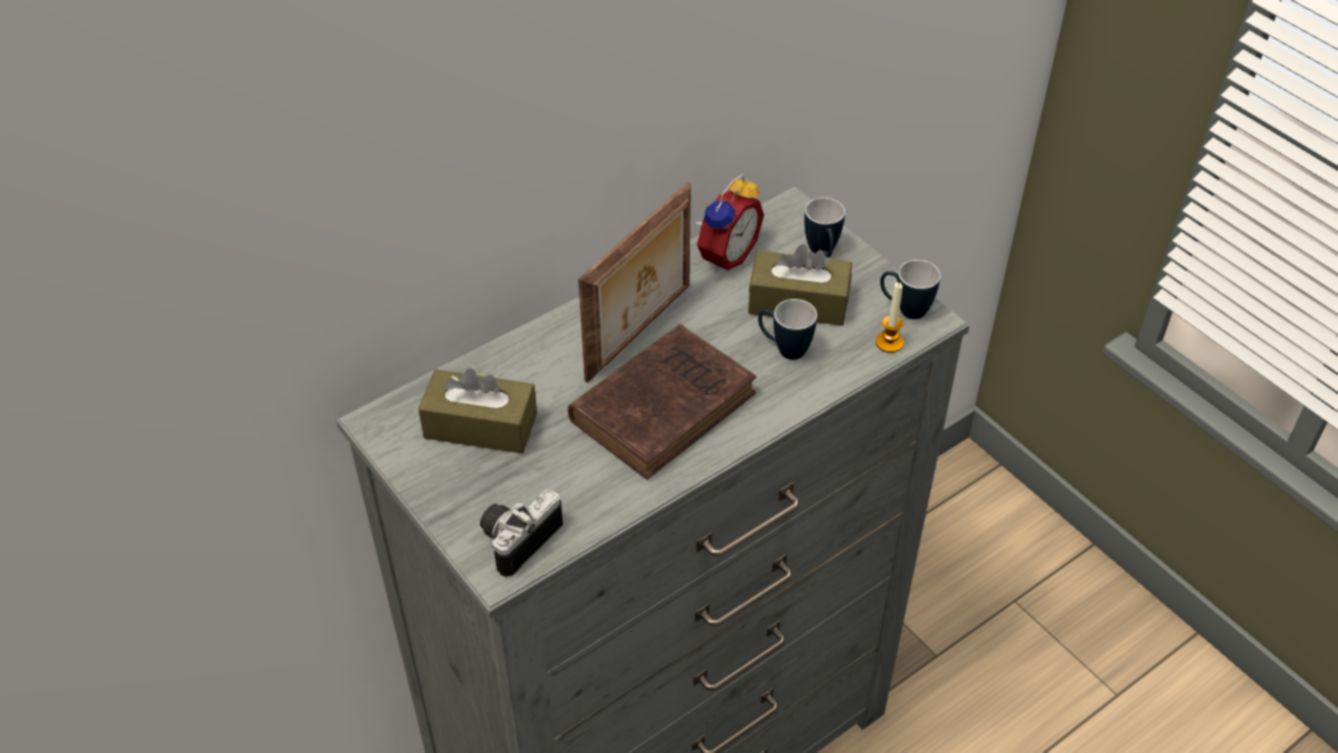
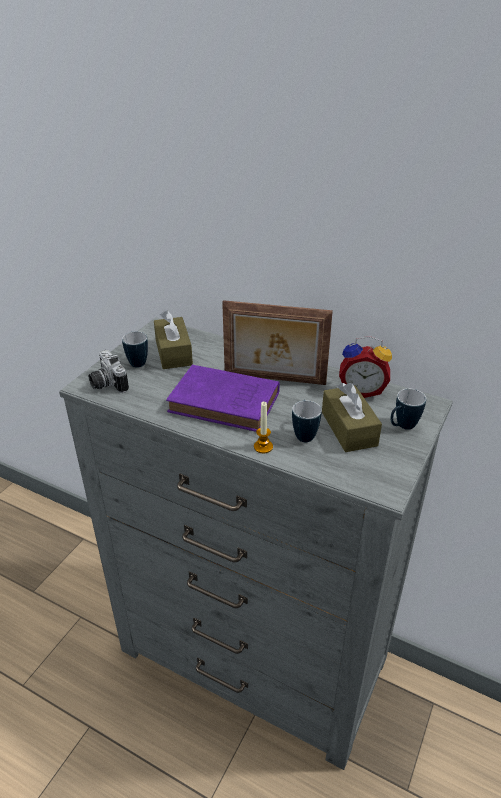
camera: 65 degrees right, 10 degrees down
camera [480,489,563,577] -> camera turned 135 degrees counterclockwise [88,350,129,393]
brown book [568,324,757,480] -> purple book [166,365,280,432]
candle [876,282,904,353] -> candle moved to [254,401,273,453]
mug [880,260,941,319] -> mug moved to [122,331,148,368]

